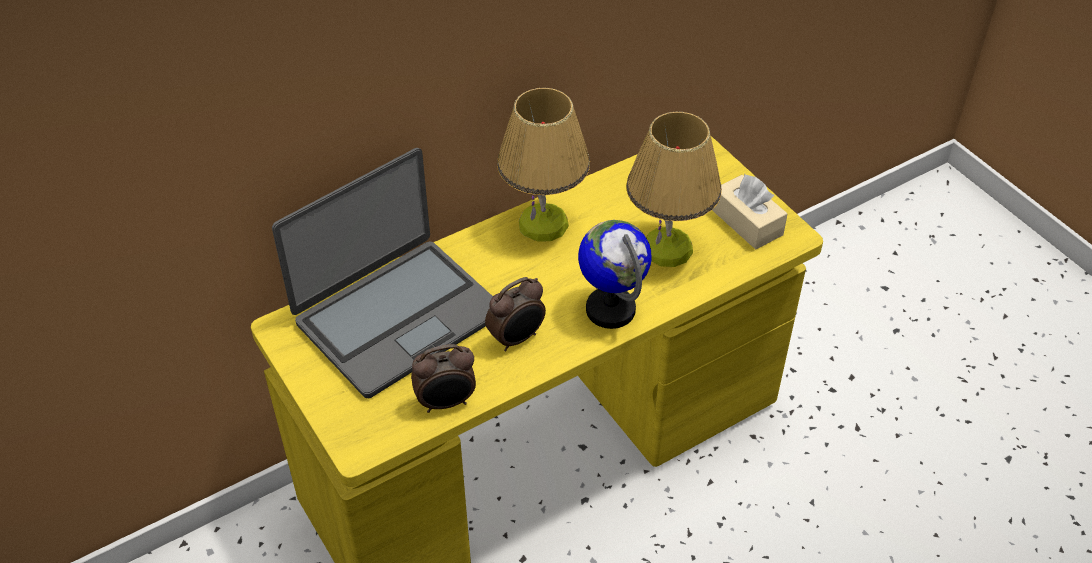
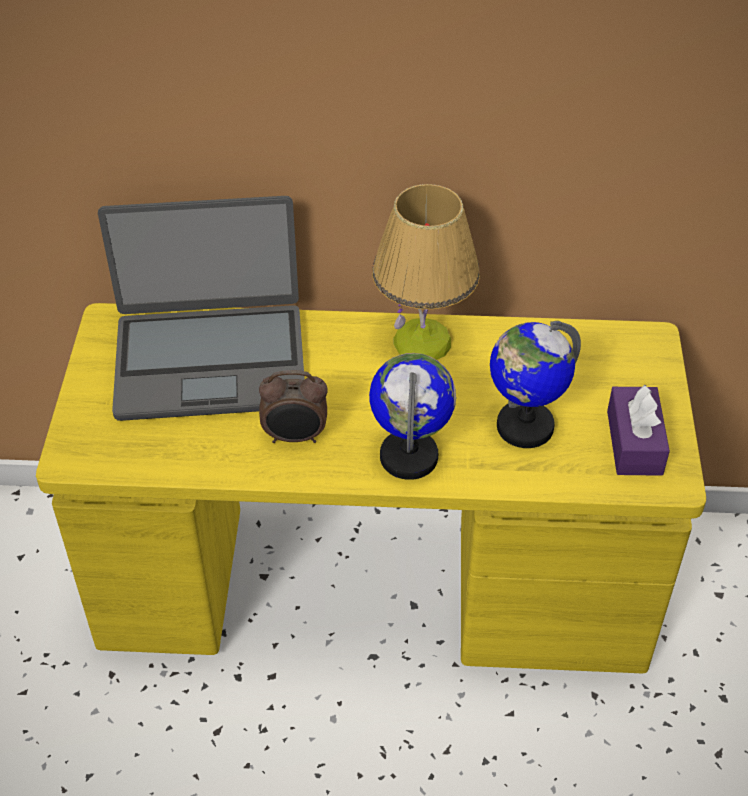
camera: 35 degrees right, 0 degrees up
alarm clock [411,344,476,413] -> none
table lamp [626,112,722,267] -> globe [490,321,581,448]
beige tissue box [712,174,788,249] -> purple tissue box [607,384,670,476]

